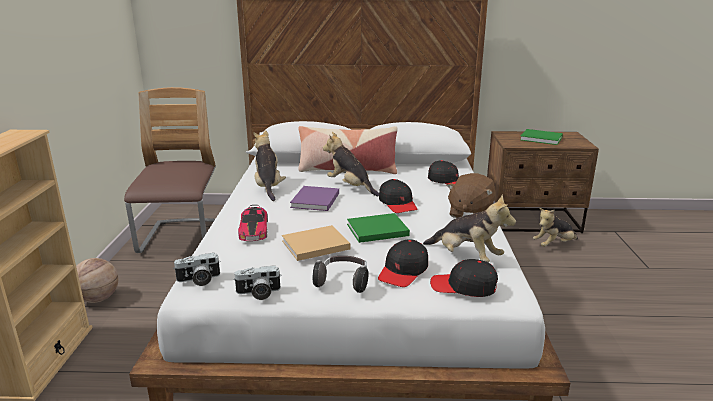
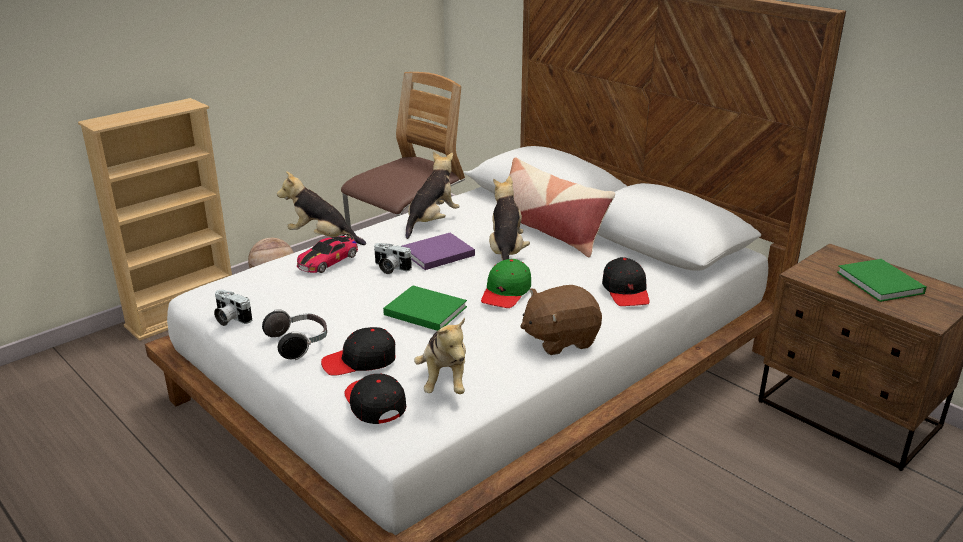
camera: 45 degrees right, 5 degrees up
camera [173,253,221,286] -> camera moved to [374,243,412,274]
beige book [282,225,350,261] -> none
black cap [379,179,417,213] -> green cap [481,259,531,308]
plush toy [533,208,578,247] -> plush toy moved to [277,171,366,245]

